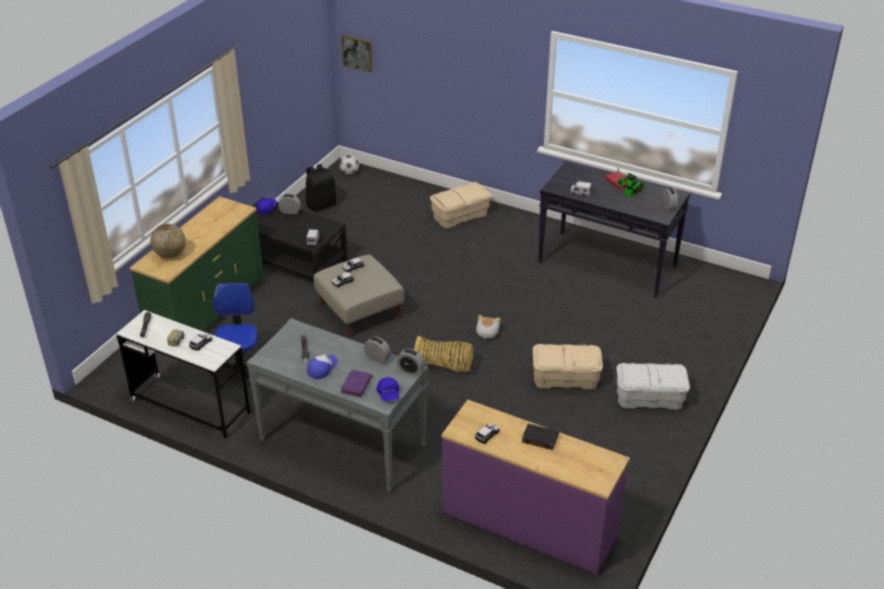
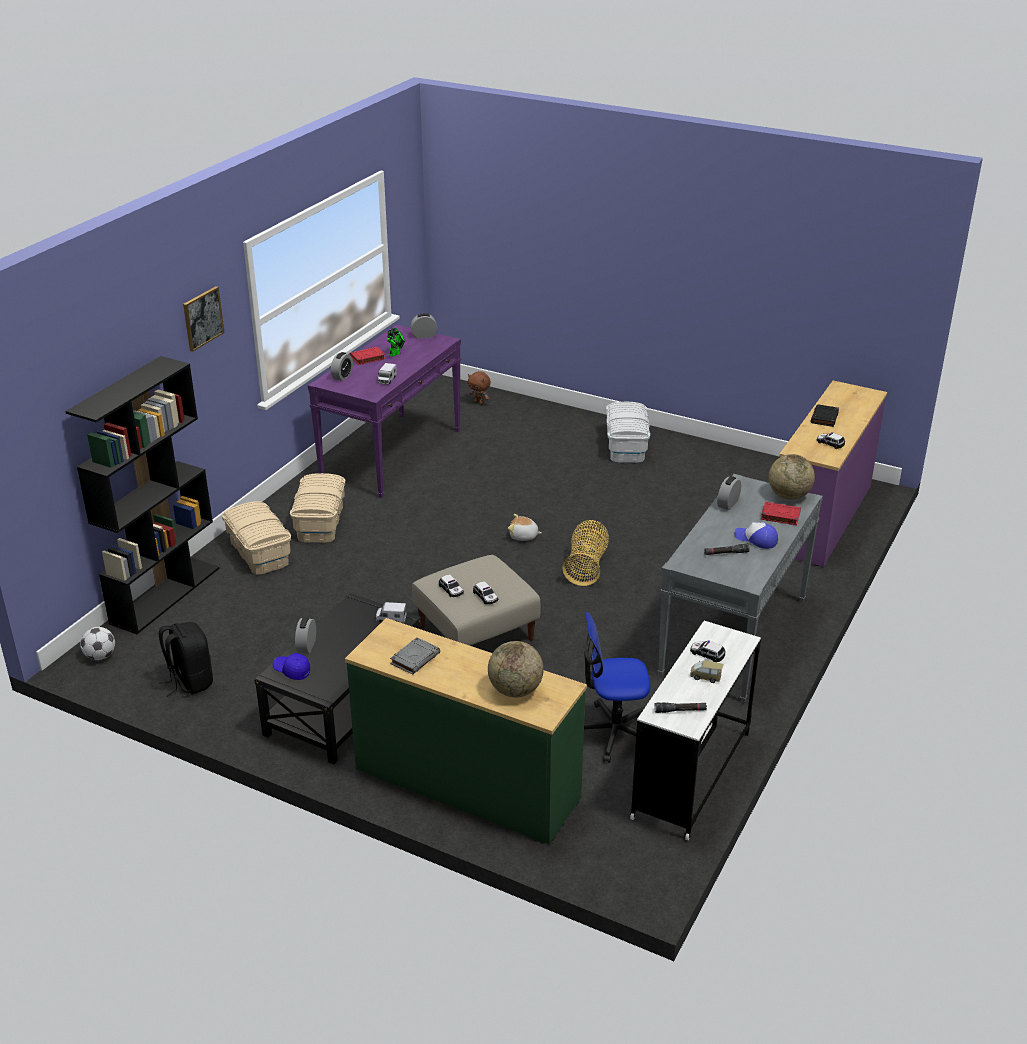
camera: 90 degrees left, 5 degrees down
purple book [341,370,372,398] -> red book [761,502,801,525]
picture [342,35,372,73] -> picture moved to [183,286,225,352]
blue cap [377,377,399,401] -> globe [769,454,815,500]
alarm clock [397,348,425,375] -> alarm clock moved to [331,352,353,381]
beige storage box [533,344,603,390] -> beige storage box moved to [290,473,345,543]
black console table [538,160,690,298] -> purple console table [308,324,461,498]
none -> black bookcase [65,356,220,634]
none -> grey book [390,637,440,675]
none -> brown plush toy [468,371,491,405]

